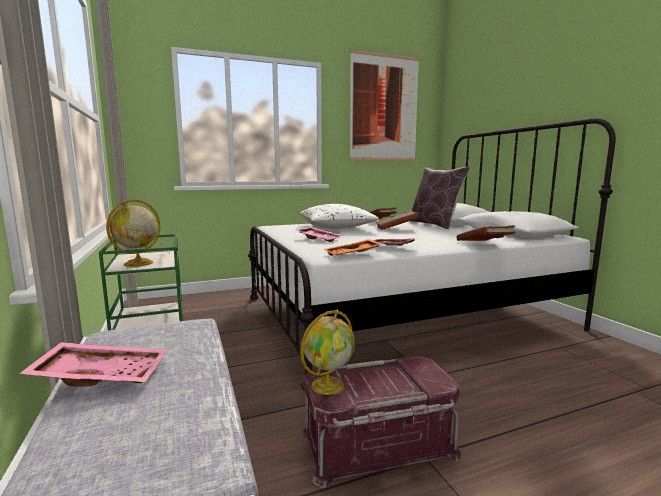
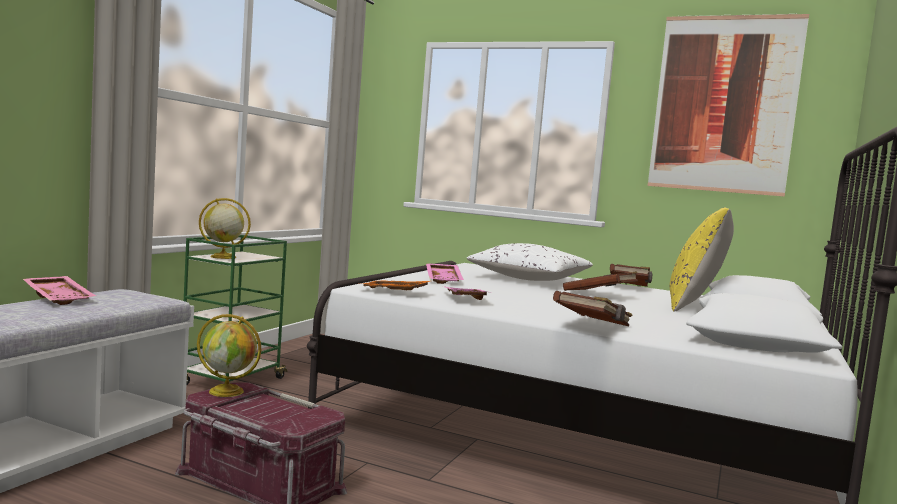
camera: 45 degrees right, 5 degrees down
brown pillow [411,167,470,229] -> yellow pillow [669,208,734,312]

